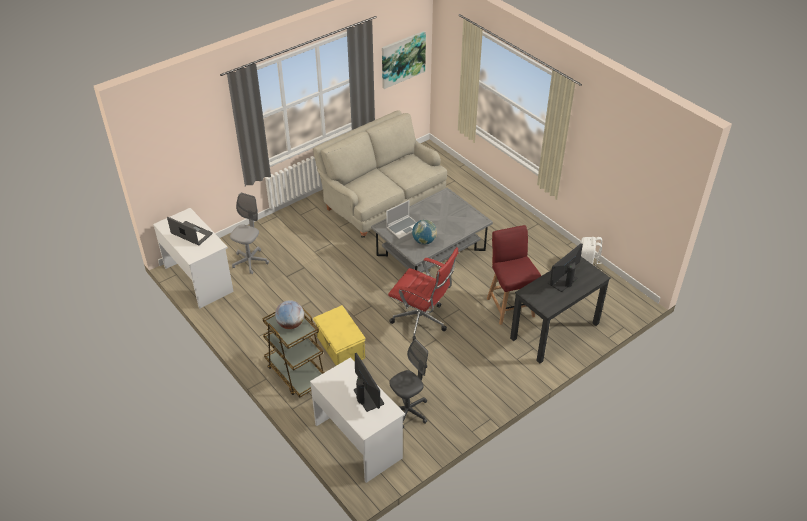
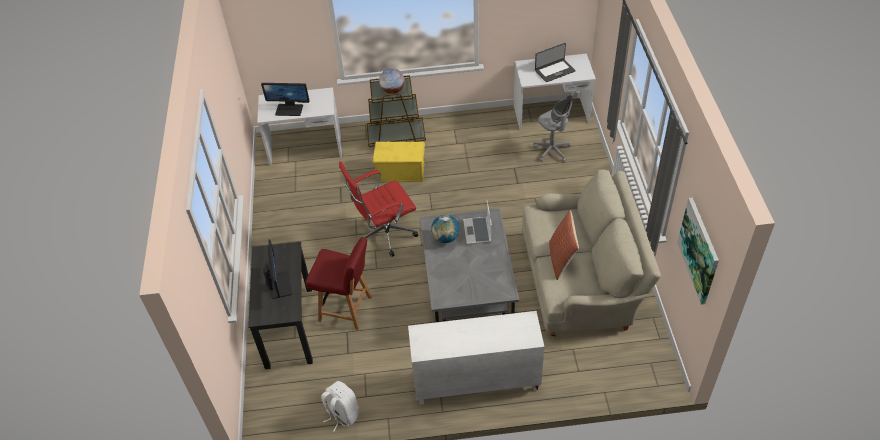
camera: 125 degrees right, 5 degrees up
grey office chair [389,339,428,428] -> none
none -> white cabinet [408,311,544,405]
none -> pillow [549,210,579,280]

